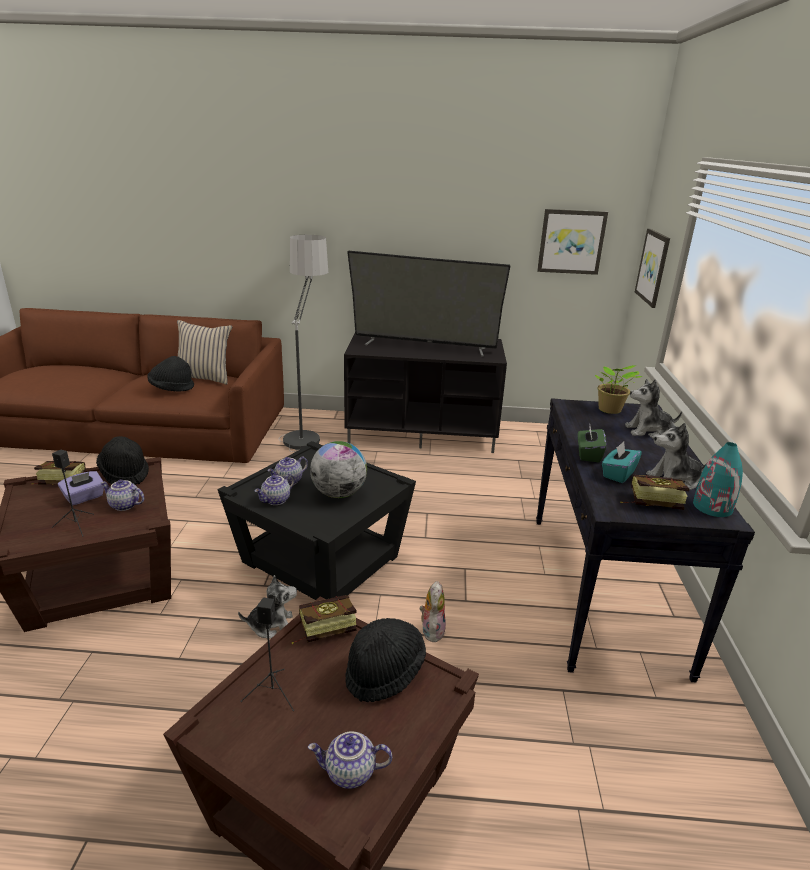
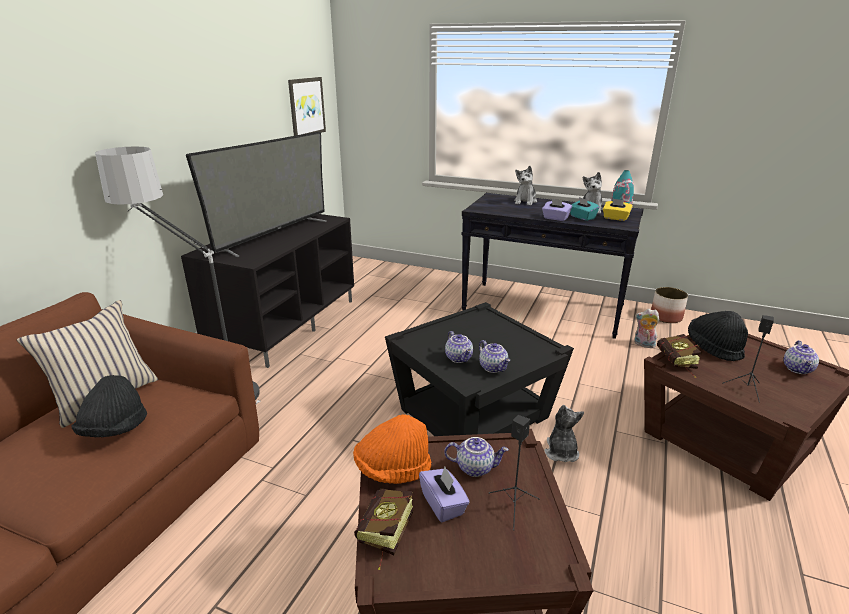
camera: 70 degrees left, 0 degrees up
black hat [96,436,149,485] -> orange hat [353,414,431,484]
teapot [100,479,144,511] -> teapot turned 120 degrees counterclockwise [444,437,509,477]
globe [310,441,367,498] -> none
plush toy [420,581,446,642] -> plush toy moved to [634,309,660,348]
green tissue box [578,427,606,462] -> purple tissue box [542,199,572,221]
potted plant [595,365,642,414] -> none
book [620,475,690,510] -> yellow tissue box [603,199,633,221]
picture [635,228,670,308] -> none
none -> planter [651,287,688,323]

